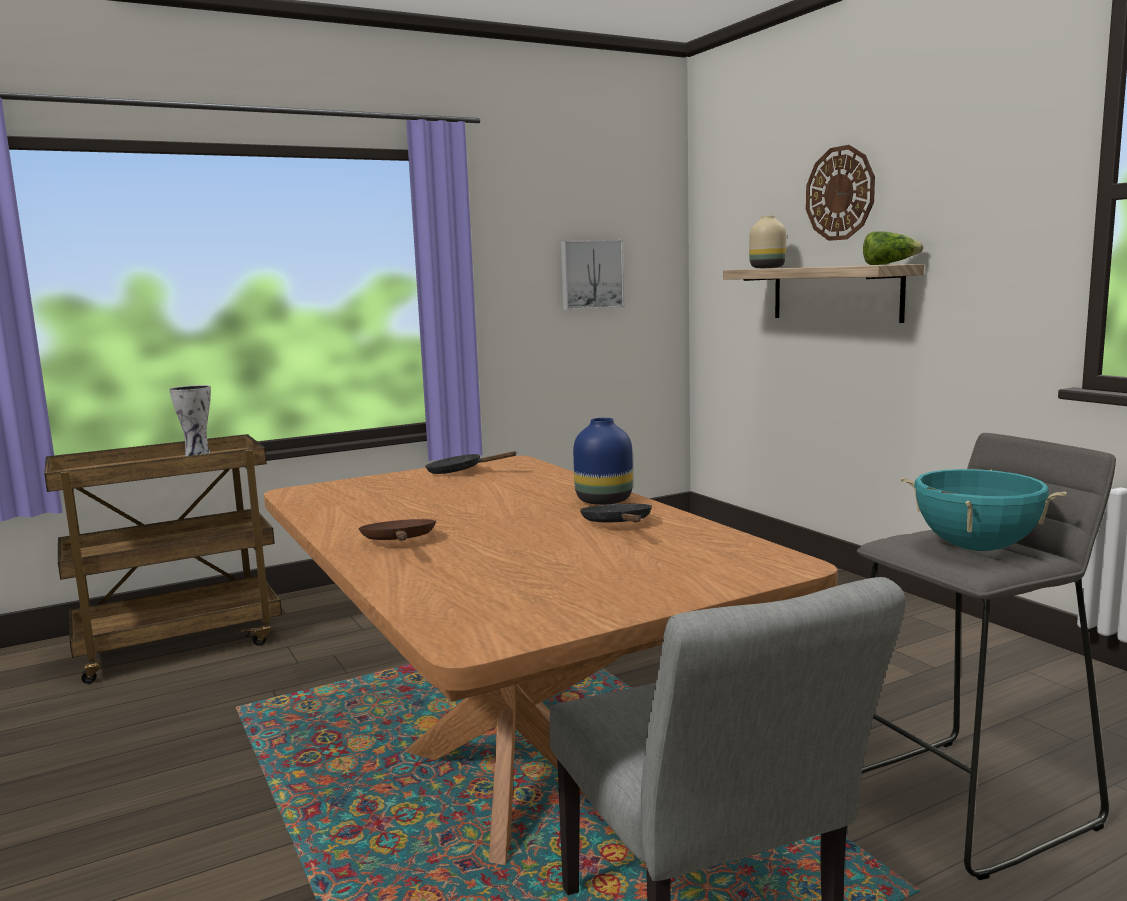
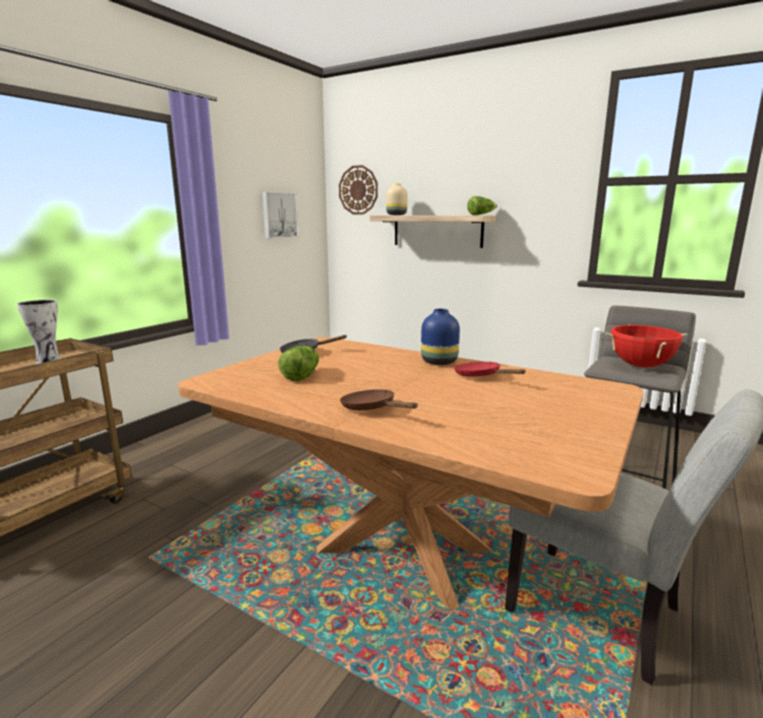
camera: 30 degrees left, 5 degrees up
black frying pan [580,504,652,522] -> red frying pan [454,362,526,377]
wall clock [806,145,875,241] -> wall clock moved to [339,165,378,215]
turquoise cooking pot [901,469,1067,551] -> red cooking pot [605,325,687,368]
none -> lettuce [278,346,319,381]

